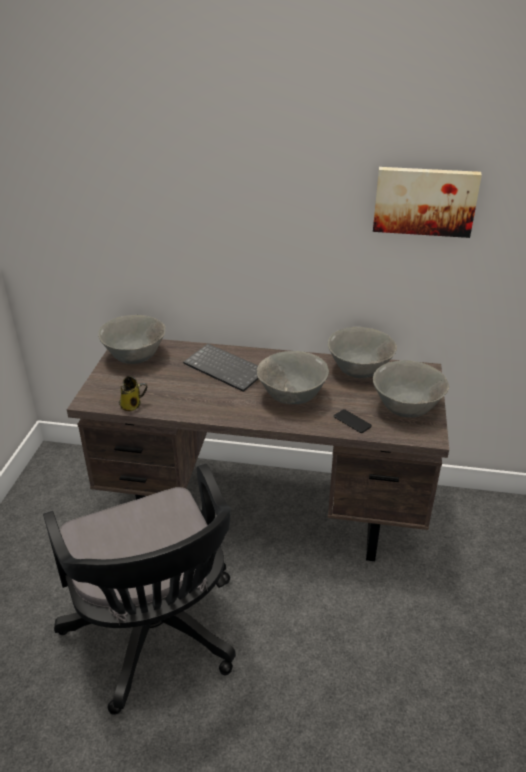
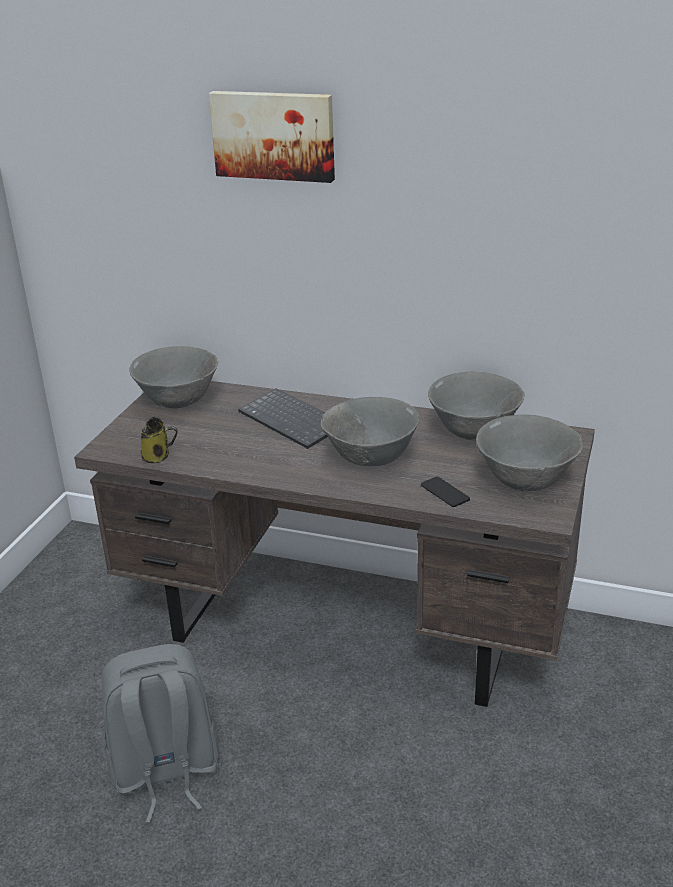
camera: 10 degrees right, 5 degrees down
black office chair [43,464,236,715] -> grey backpack [102,644,220,823]
picture [373,167,482,238] -> picture moved to [209,91,335,183]

